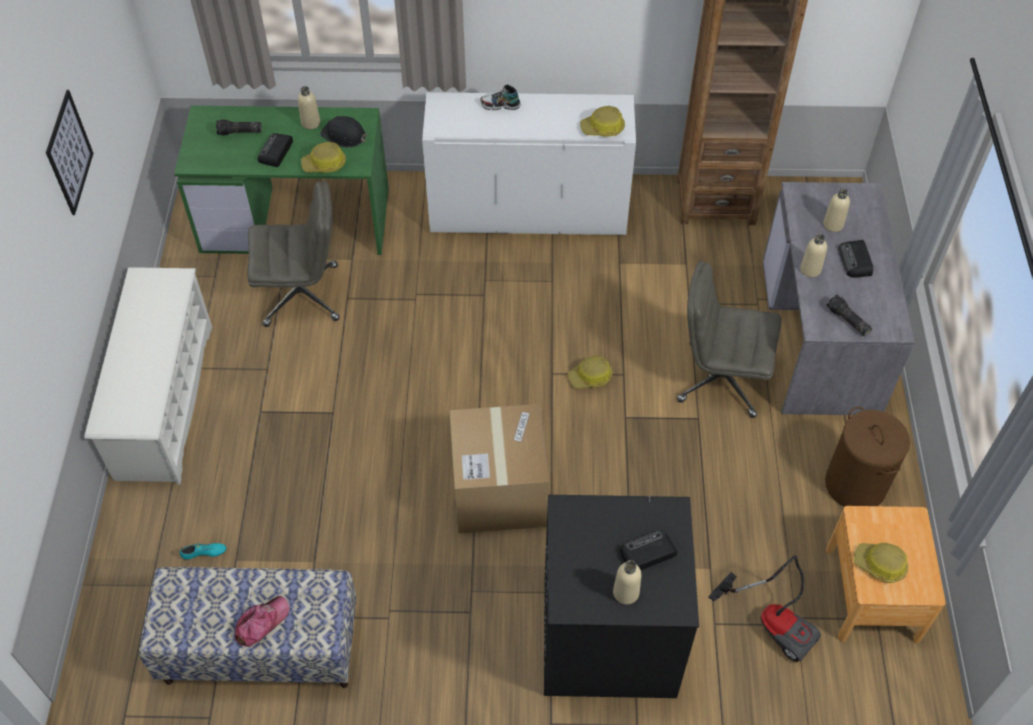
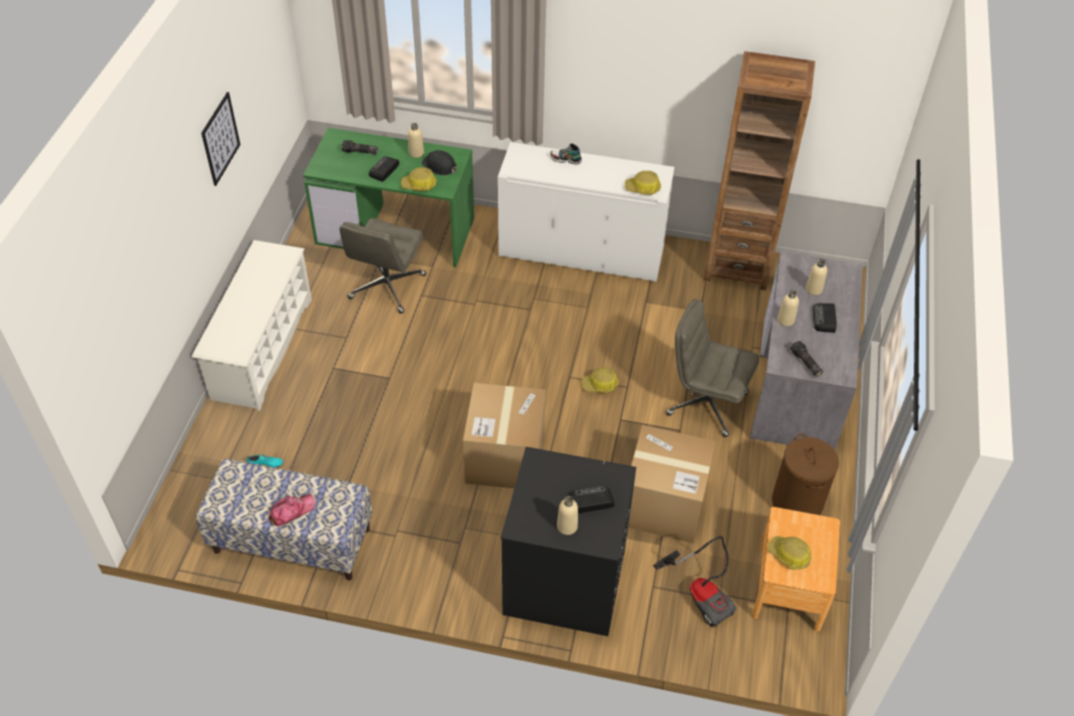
camera: 10 degrees right, 5 degrees down
grey office chair [247,181,340,327] -> grey office chair turned 105 degrees clockwise [340,218,426,314]
none -> cardboard box [628,425,716,543]

